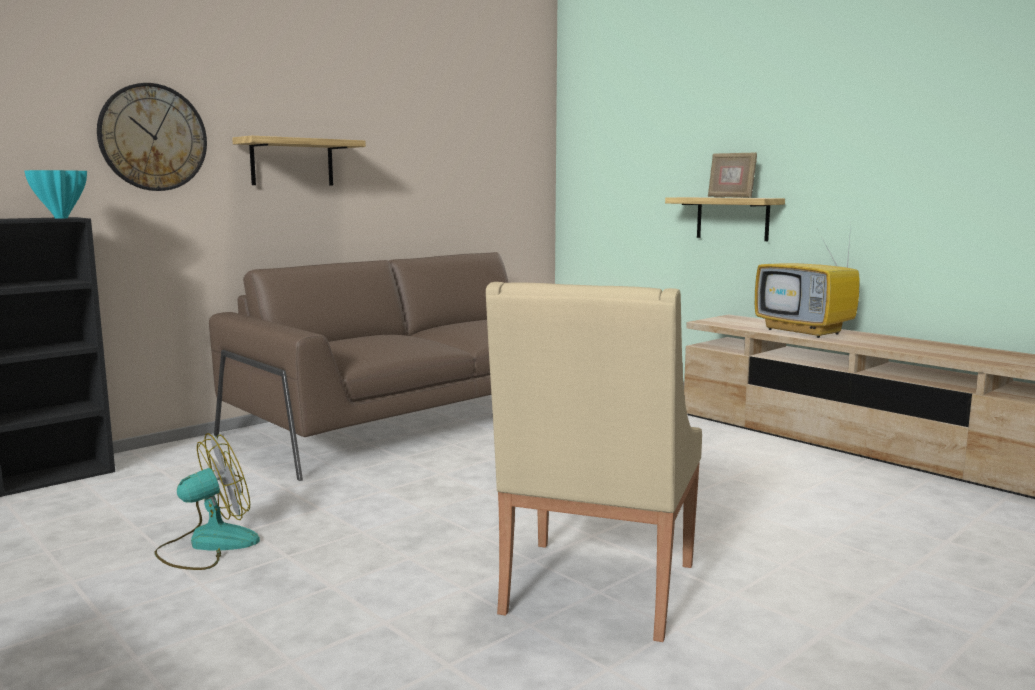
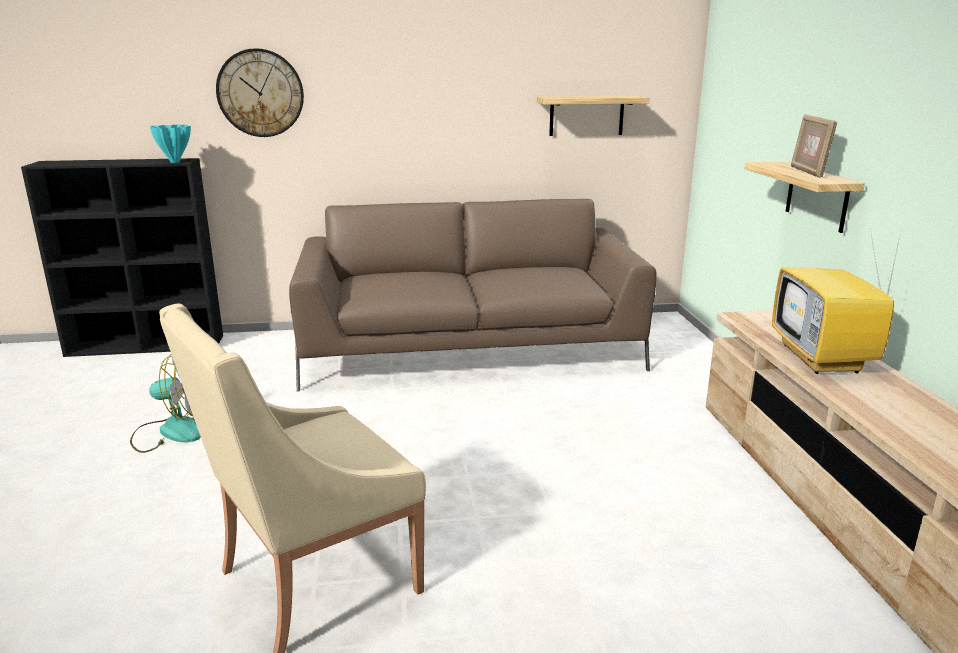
camera: 35 degrees right, 10 degrees up
shelf [232,136,366,185] -> shelf moved to [537,96,650,136]

